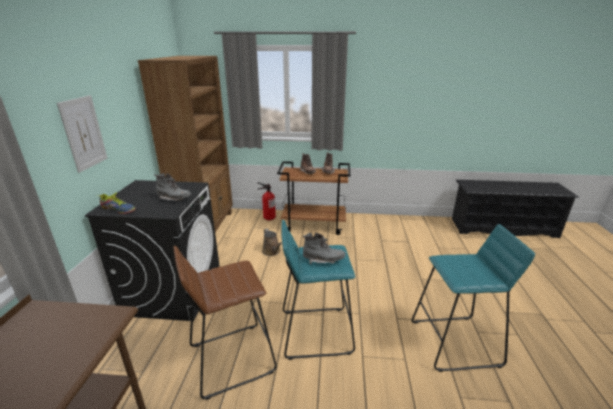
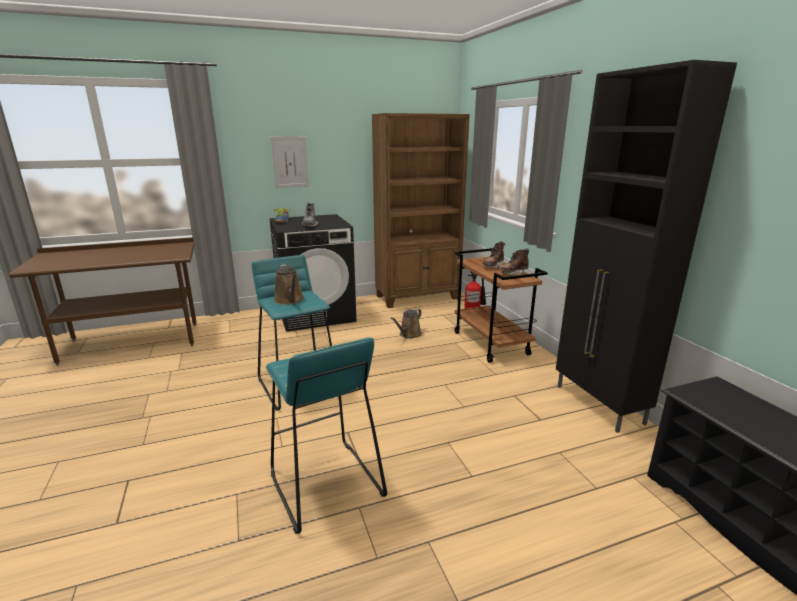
camera: 65 degrees right, 5 degrees down
brown stool [174,246,277,400] -> none
grey boot [303,233,346,264] -> brown watering can [274,265,304,305]
none -> black cabinet [556,60,737,433]

